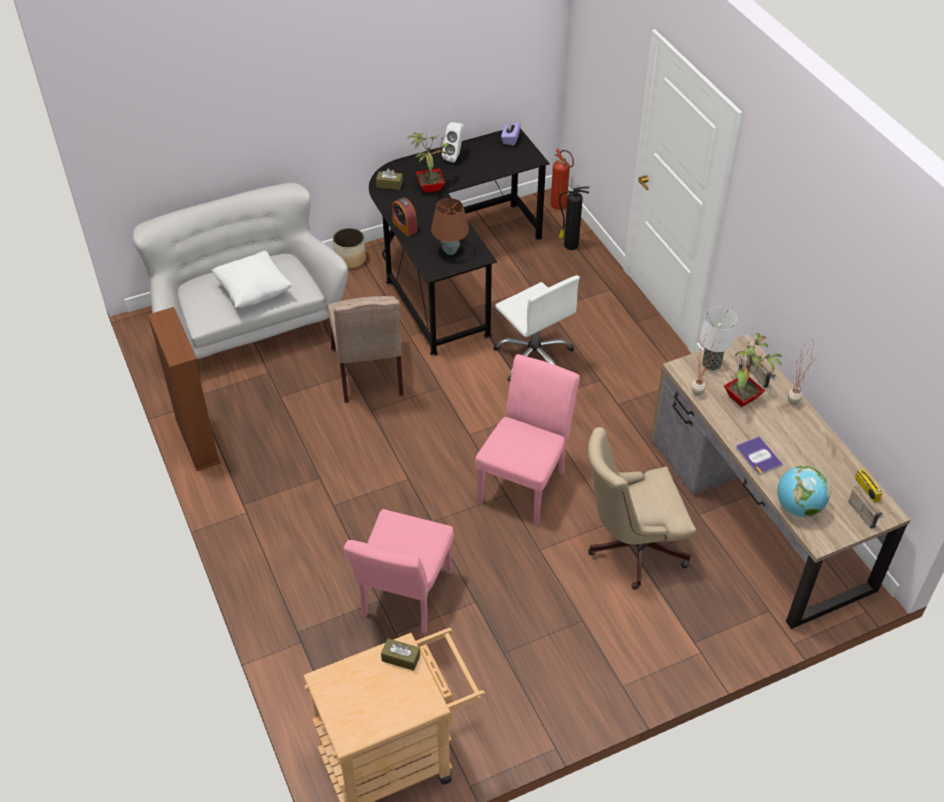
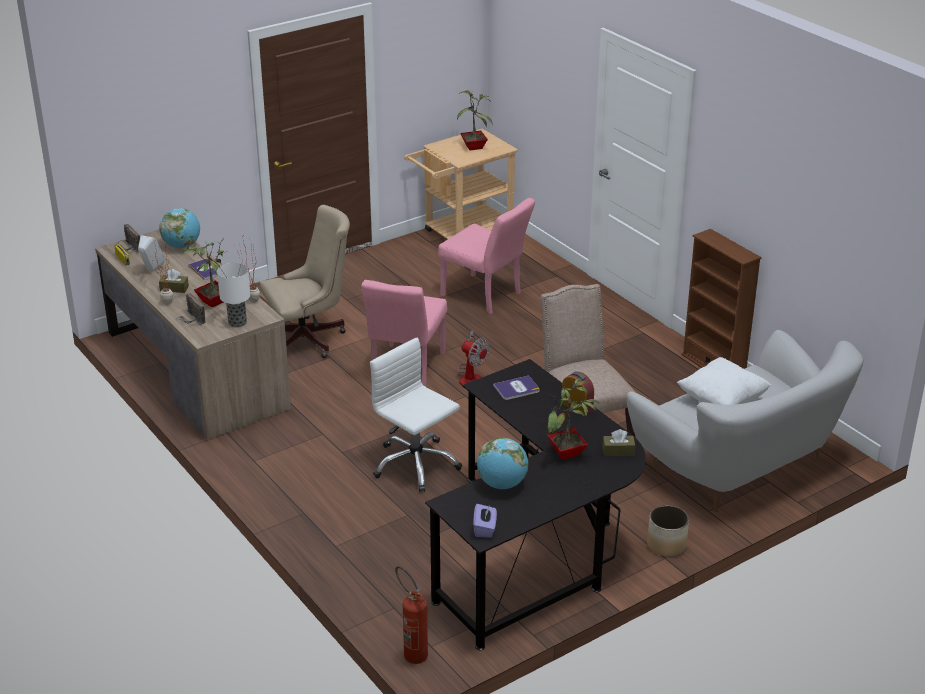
camera: 170 degrees right, 15 degrees down
pink chair [343,509,454,634] -> pink chair turned 120 degrees clockwise [438,198,535,314]
brown tissue box [381,638,420,671] -> brown tissue box moved to [159,269,189,293]
brown table lamp [431,198,469,255] -> book [493,376,539,400]
white speaker [442,122,464,163] -> white speaker moved to [138,235,165,272]
fire extinguisher [558,186,589,250] -> none
none -> potted plant [457,90,493,150]
none -> fan [457,330,490,386]
none -> globe [477,438,529,489]

